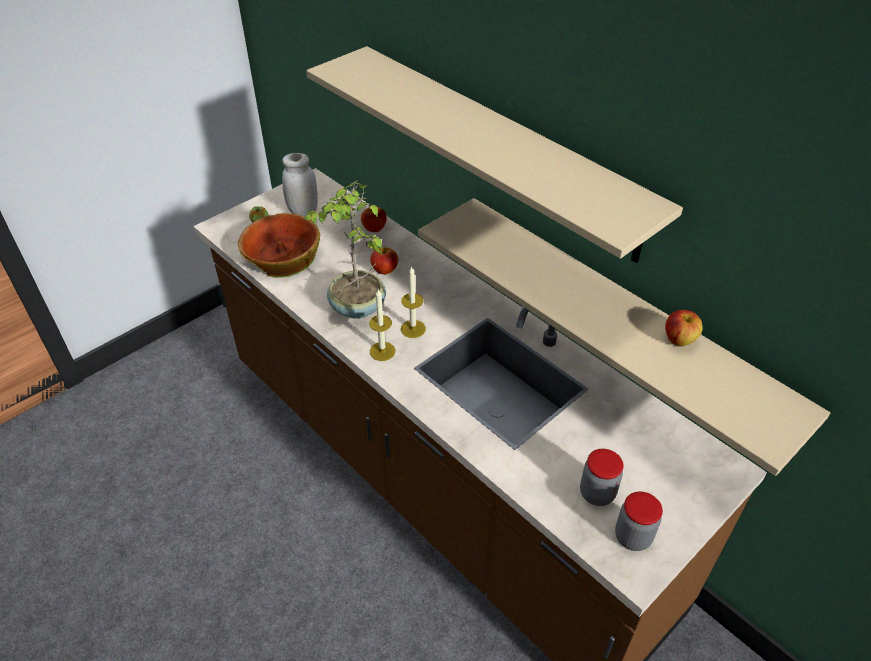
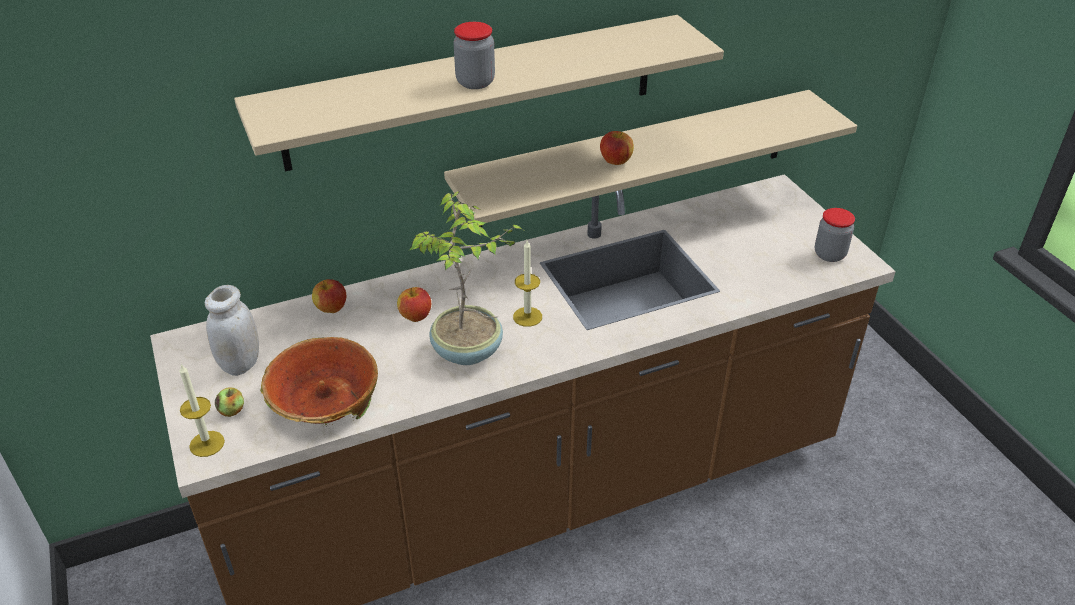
camera: 70 degrees left, 5 degrees down
candle [369,289,395,361] -> candle moved to [179,364,225,457]
jar [580,449,624,506] -> jar moved to [453,22,495,89]
apple [665,310,703,346] -> apple moved to [600,131,634,165]

